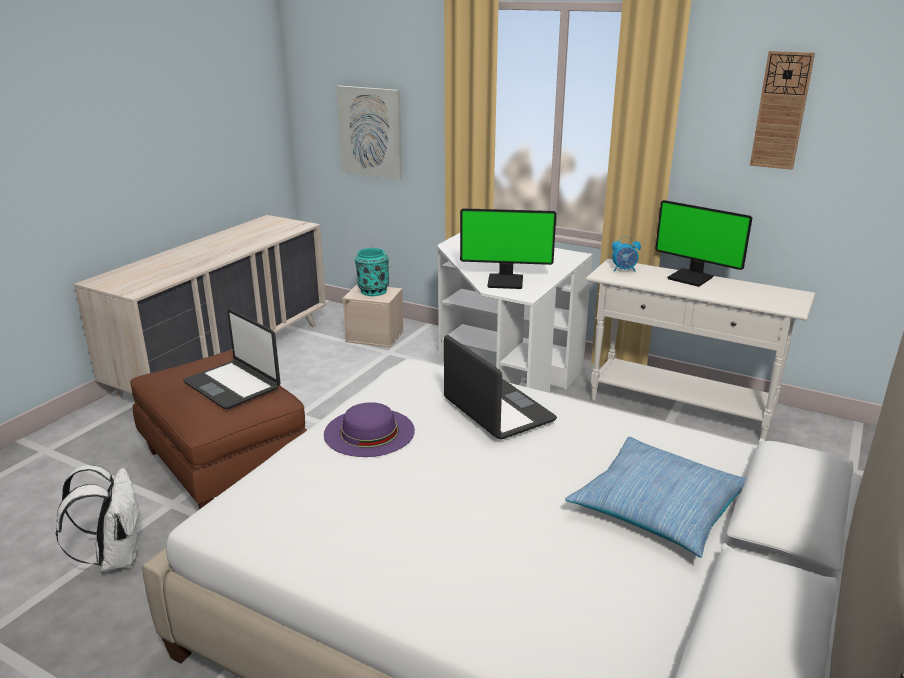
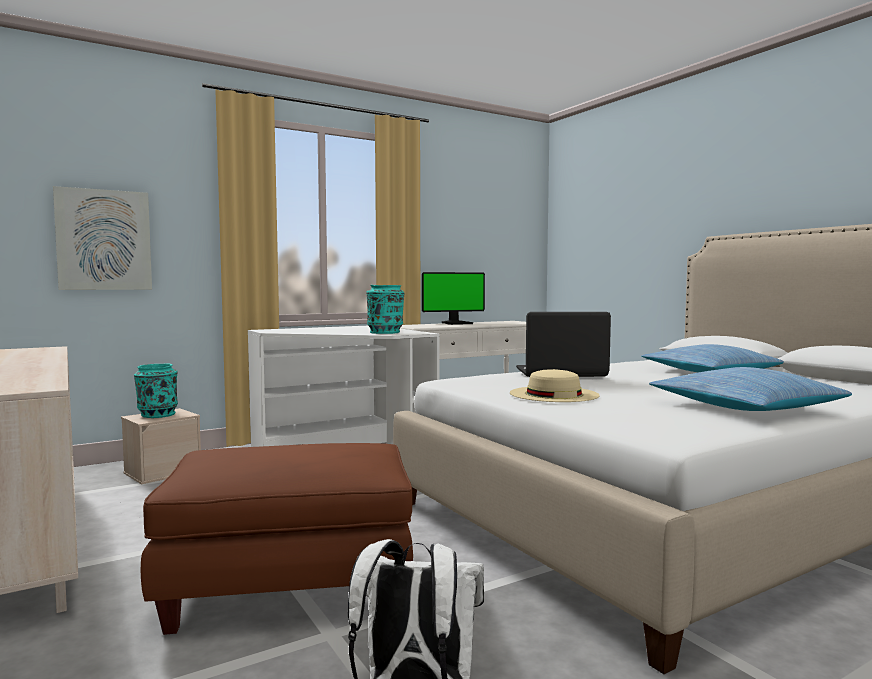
camera: 60 degrees left, 20 degrees down
laptop [183,309,281,409] -> none
purple hat [324,402,415,457] -> beige hat [510,369,600,402]
monitor [460,208,556,289] -> turquoise vase [366,285,404,334]
alarm clock [612,236,641,271] -> none
wall clock [750,51,815,170] -> none
none -> pillow [649,367,852,411]

